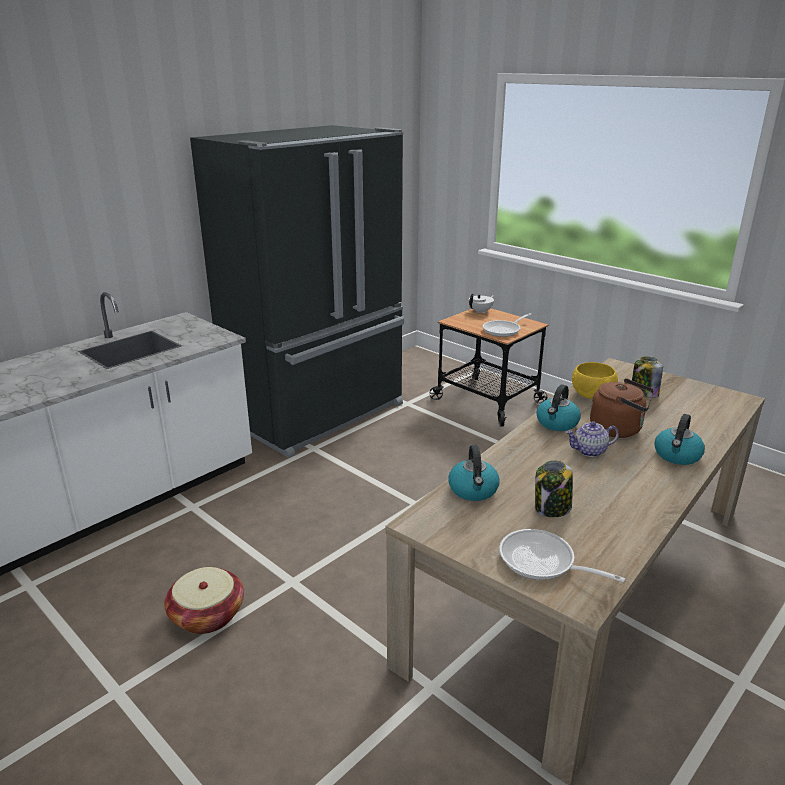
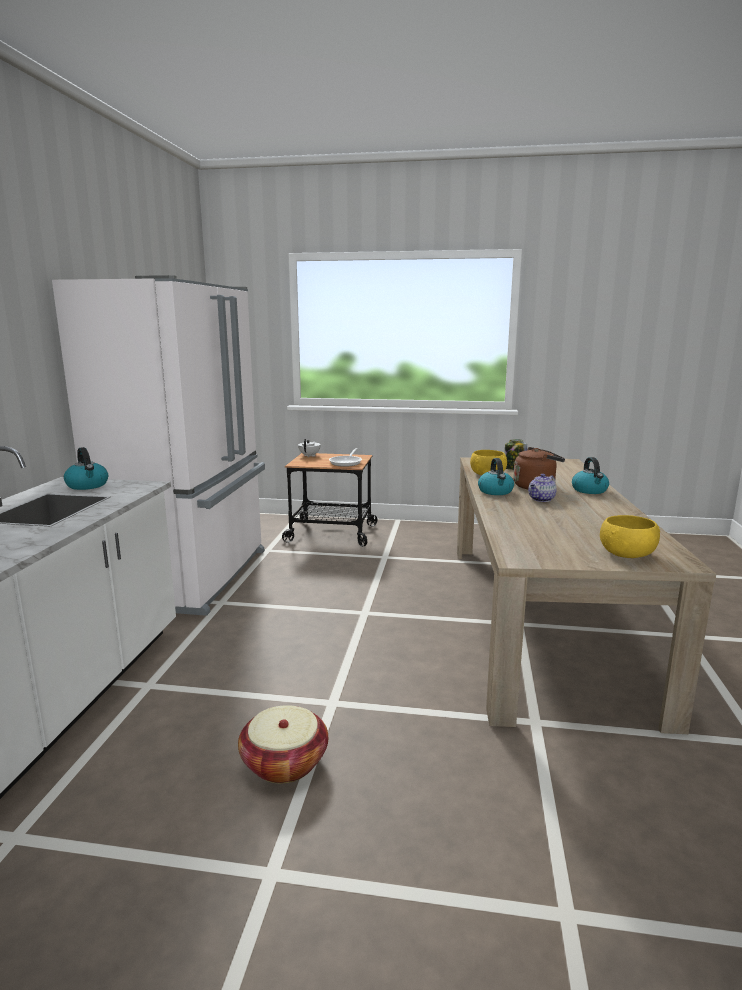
camera: 35 degrees left, 10 degrees down
black fridge [190,125,404,458] -> white fridge [52,275,265,616]
kettle [448,445,500,501] -> kettle moved to [64,447,108,490]
frying pan [499,529,626,583] -> yellow bowl [600,515,660,558]
jar [535,460,573,517] -> none

